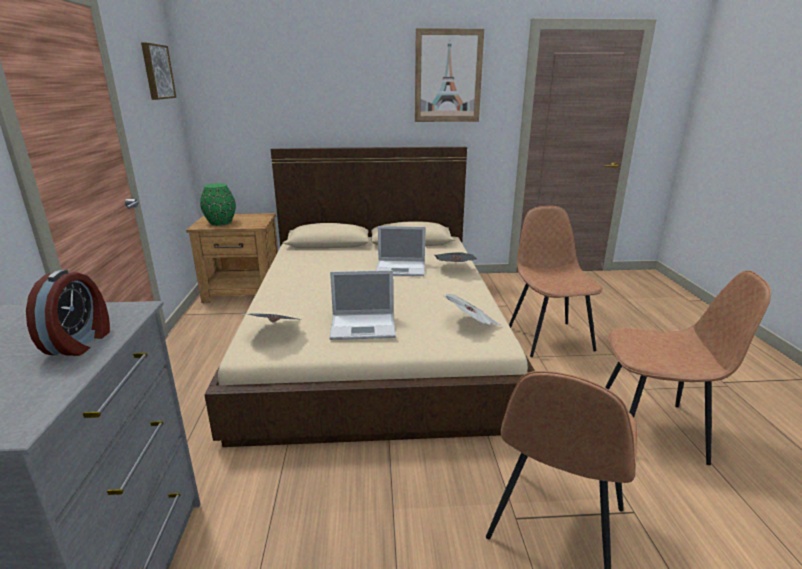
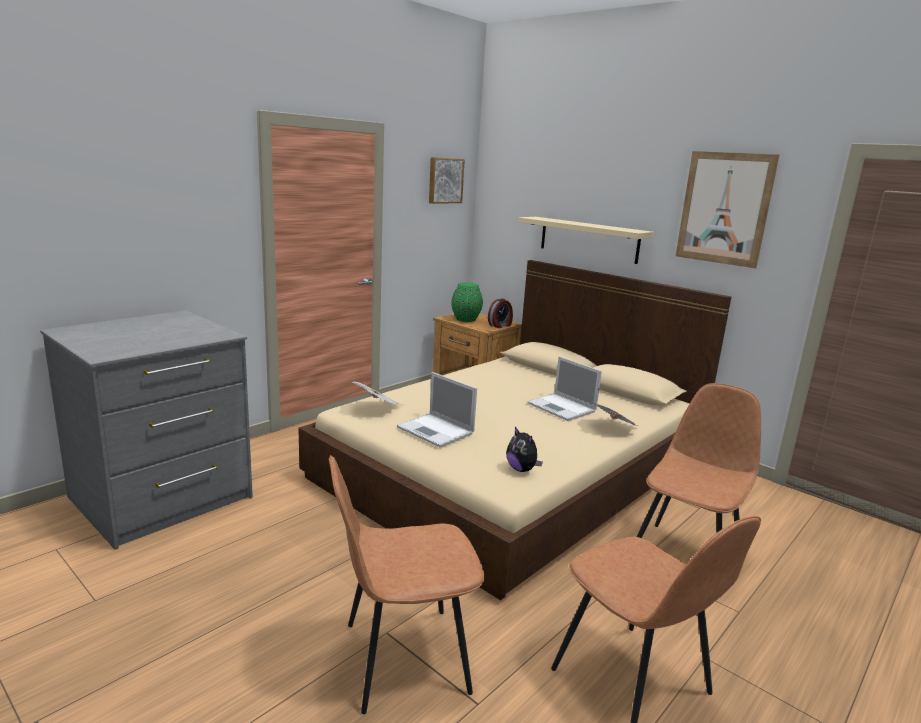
camera: 45 degrees right, 5 degrees down
alarm clock [26,270,110,356] -> alarm clock moved to [488,298,513,328]
newspaper [443,294,501,325] -> plush toy [506,427,543,472]
none -> beige shelf [519,217,654,264]

